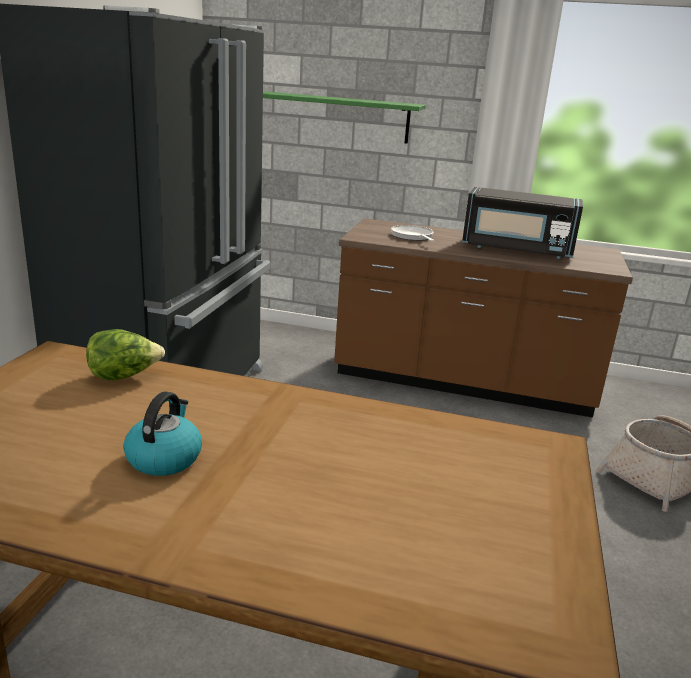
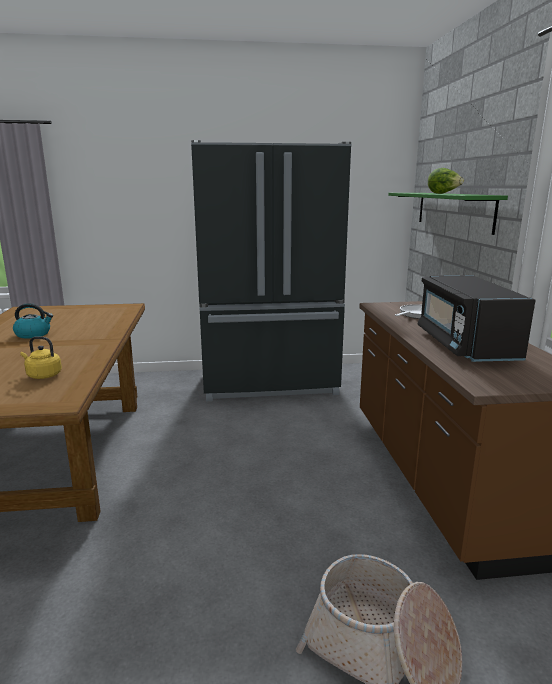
camera: 70 degrees right, 5 degrees down
lettuce [86,329,165,380] -> lettuce moved to [428,168,464,194]
none -> yellow kettle [20,336,62,379]

